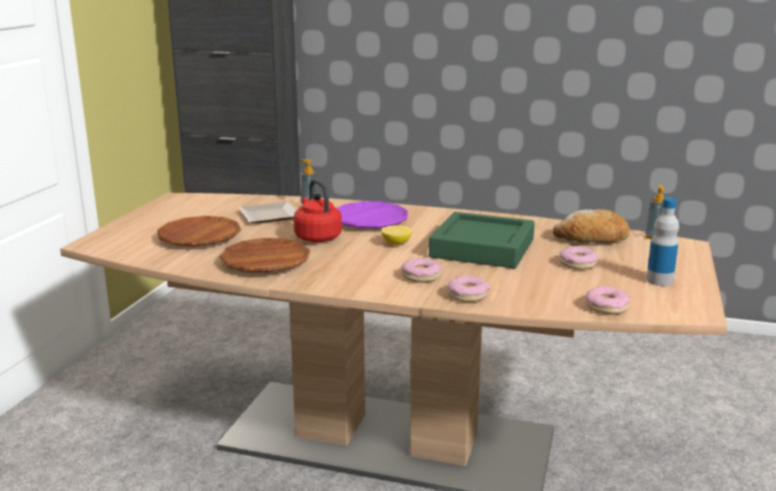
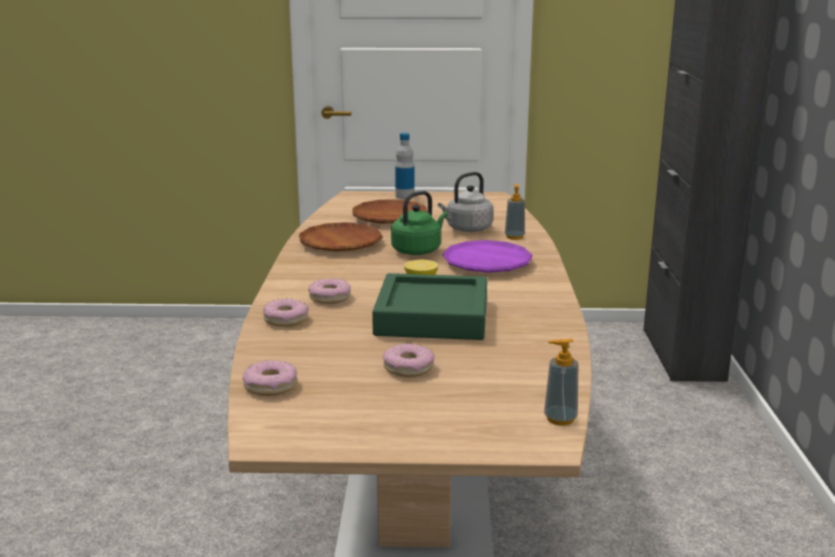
camera: 75 degrees right, 0 degrees up
plate [239,201,296,223] -> grey kettle [438,172,493,232]
red kettle [293,179,342,242] -> green kettle [391,191,447,255]
bread [552,209,630,243] -> none
bottle [646,198,679,286] -> bottle moved to [395,133,414,199]

